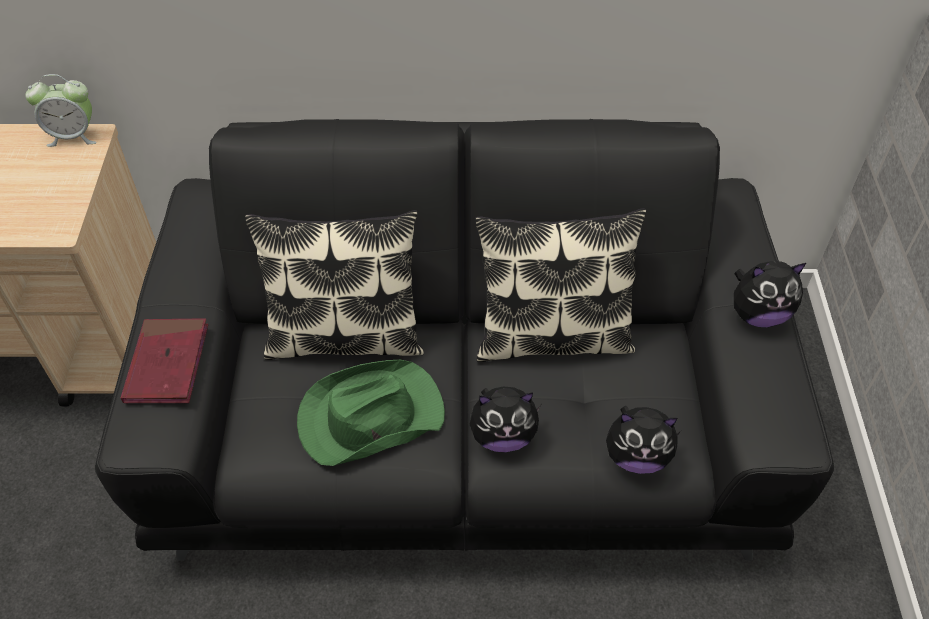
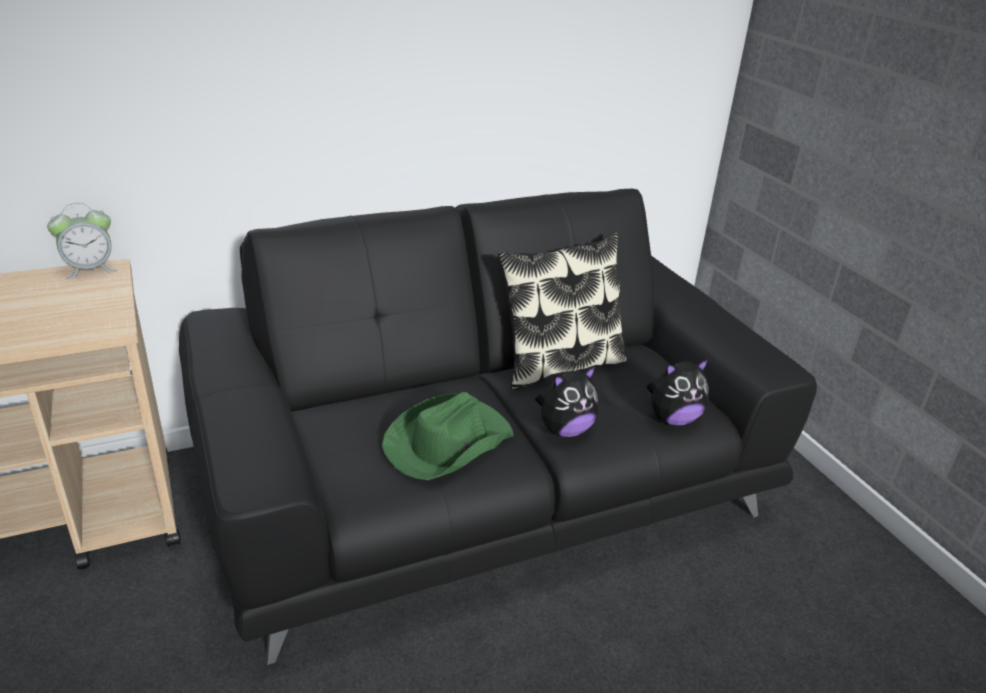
camera: 25 degrees left, 20 degrees down
red book [121,318,208,404] -> none
pillow [245,210,424,360] -> none
plush toy [734,261,806,327] -> none

